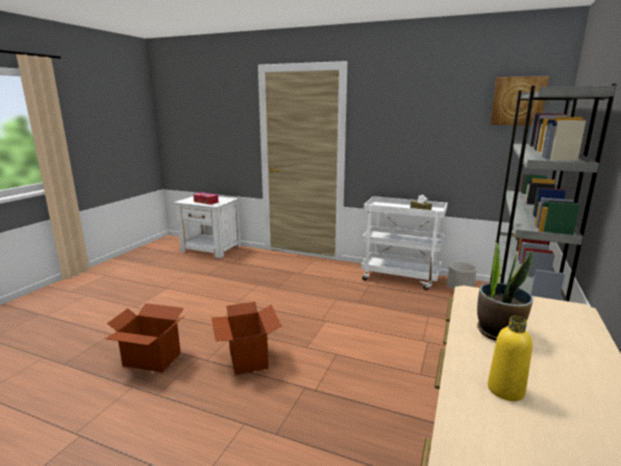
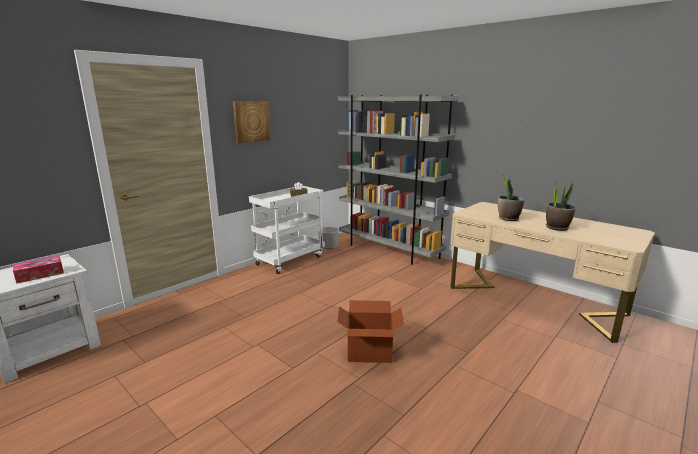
camera: 70 degrees left, 0 degrees up
cardboard box [105,303,184,372] -> none
yellow bottle [488,316,533,401] -> potted plant [546,179,576,231]
picture [490,76,549,125] -> picture moved to [233,101,271,143]

